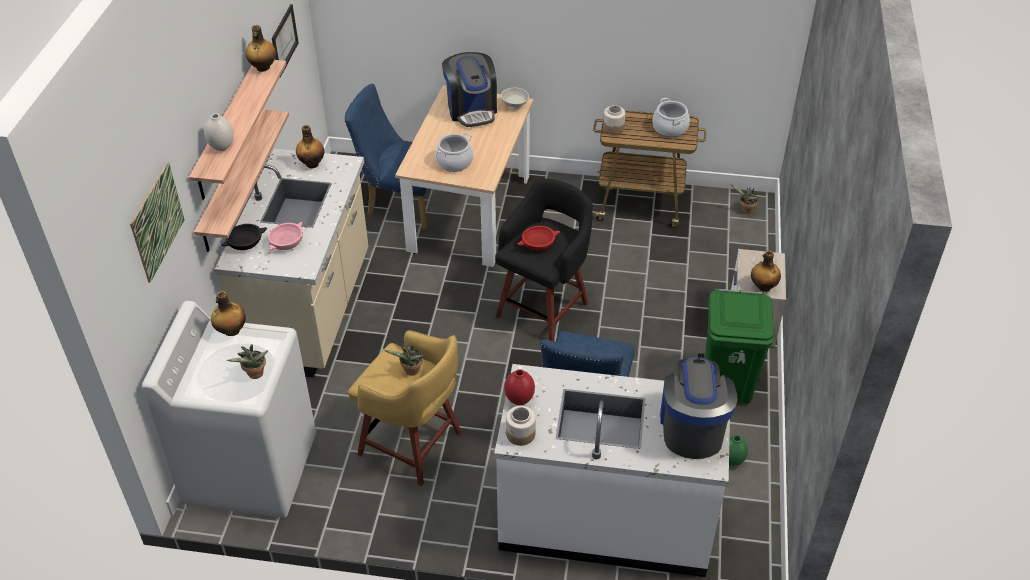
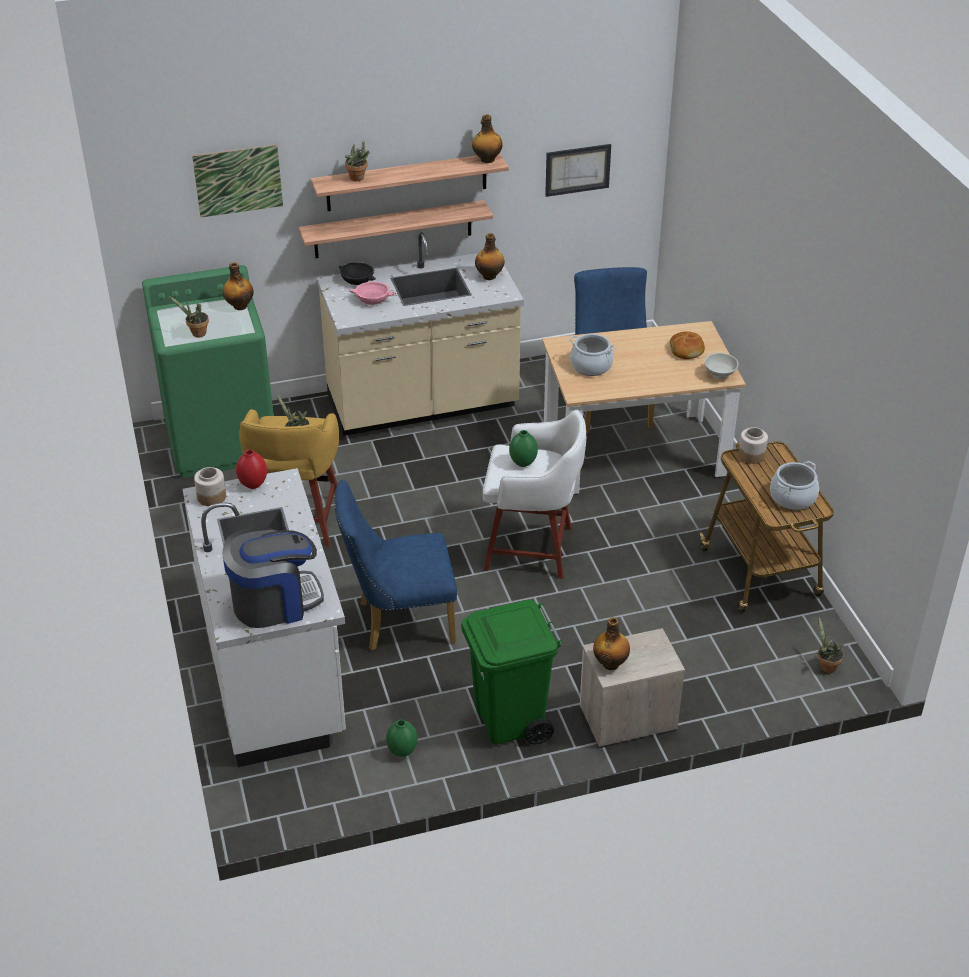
camera: 65 degrees right, 5 degrees down
white washing machine [142,301,316,518] -> green washing machine [142,265,274,478]
white vase [204,113,234,151] -> potted plant [345,142,370,181]
coffee machine [442,52,497,127] -> bread [670,331,705,359]
black stool [495,179,593,342] -> white stool [483,410,586,579]
red bowl [517,226,560,251] -> green vase [509,430,538,467]

